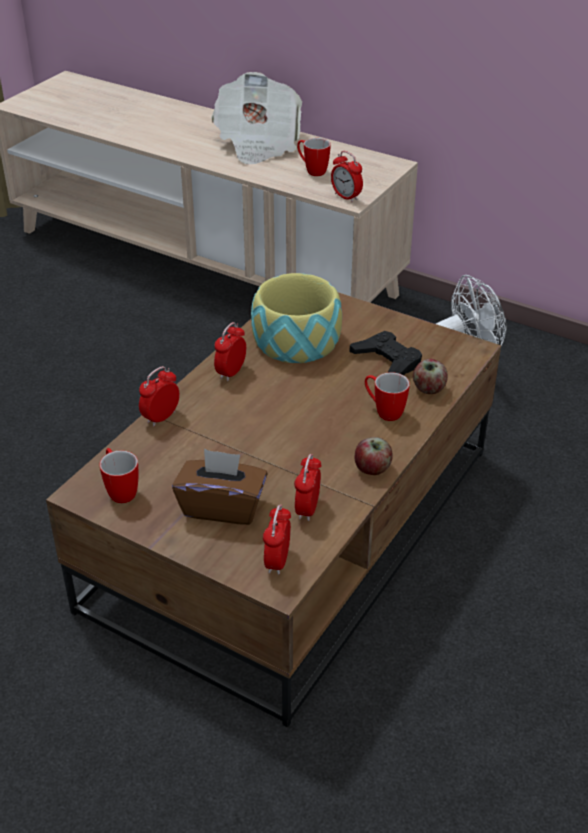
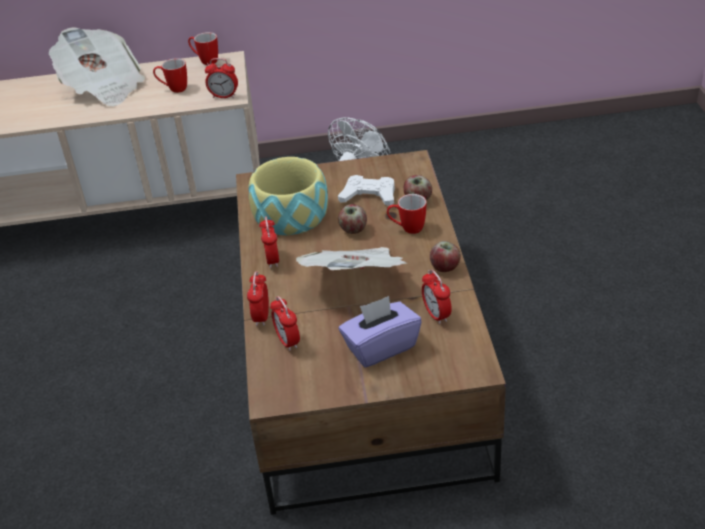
camera: 35 degrees left, 0 degrees up
mug [99,448,139,503] -> mug moved to [188,32,218,65]
brown tissue box [172,449,268,525] -> purple tissue box [339,296,422,367]
alarm clock [263,505,291,575] -> alarm clock moved to [270,296,300,351]
black game controller [349,331,422,375] -> white game controller [338,175,395,206]
none -> newspaper [296,247,407,270]
none -> apple [338,204,367,234]

